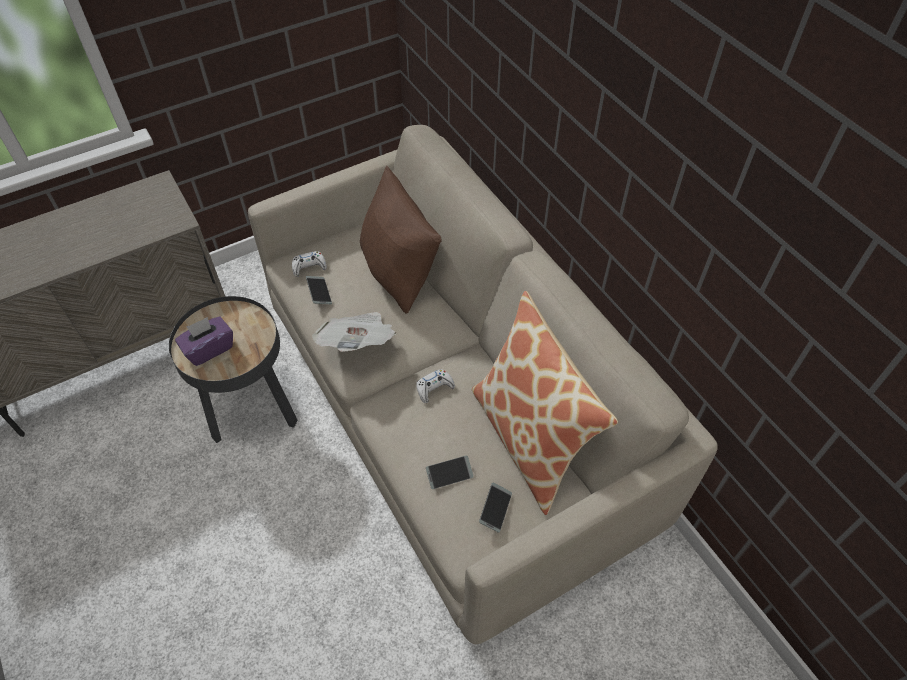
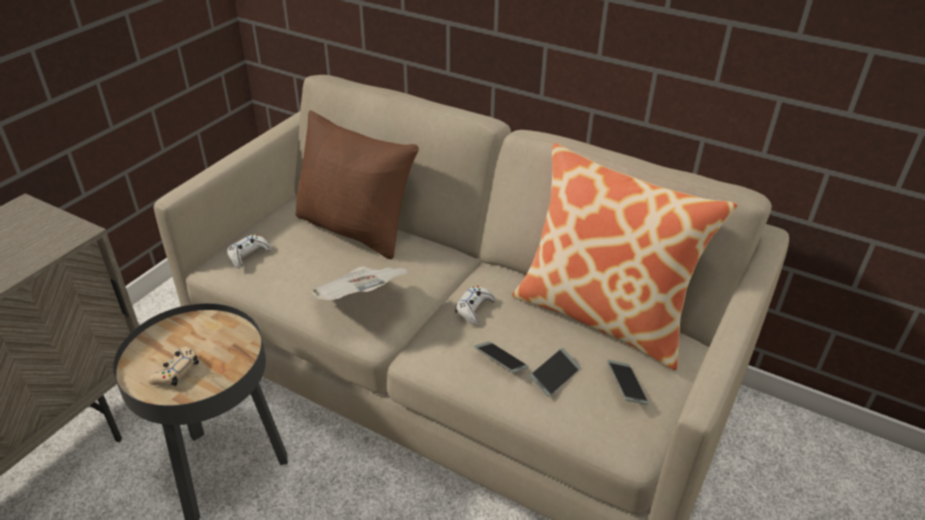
camera: 30 degrees left, 15 degrees down
purple tissue box [175,316,233,366] -> beige game controller [148,346,199,386]
phone [306,276,332,304] -> phone moved to [474,341,529,373]

